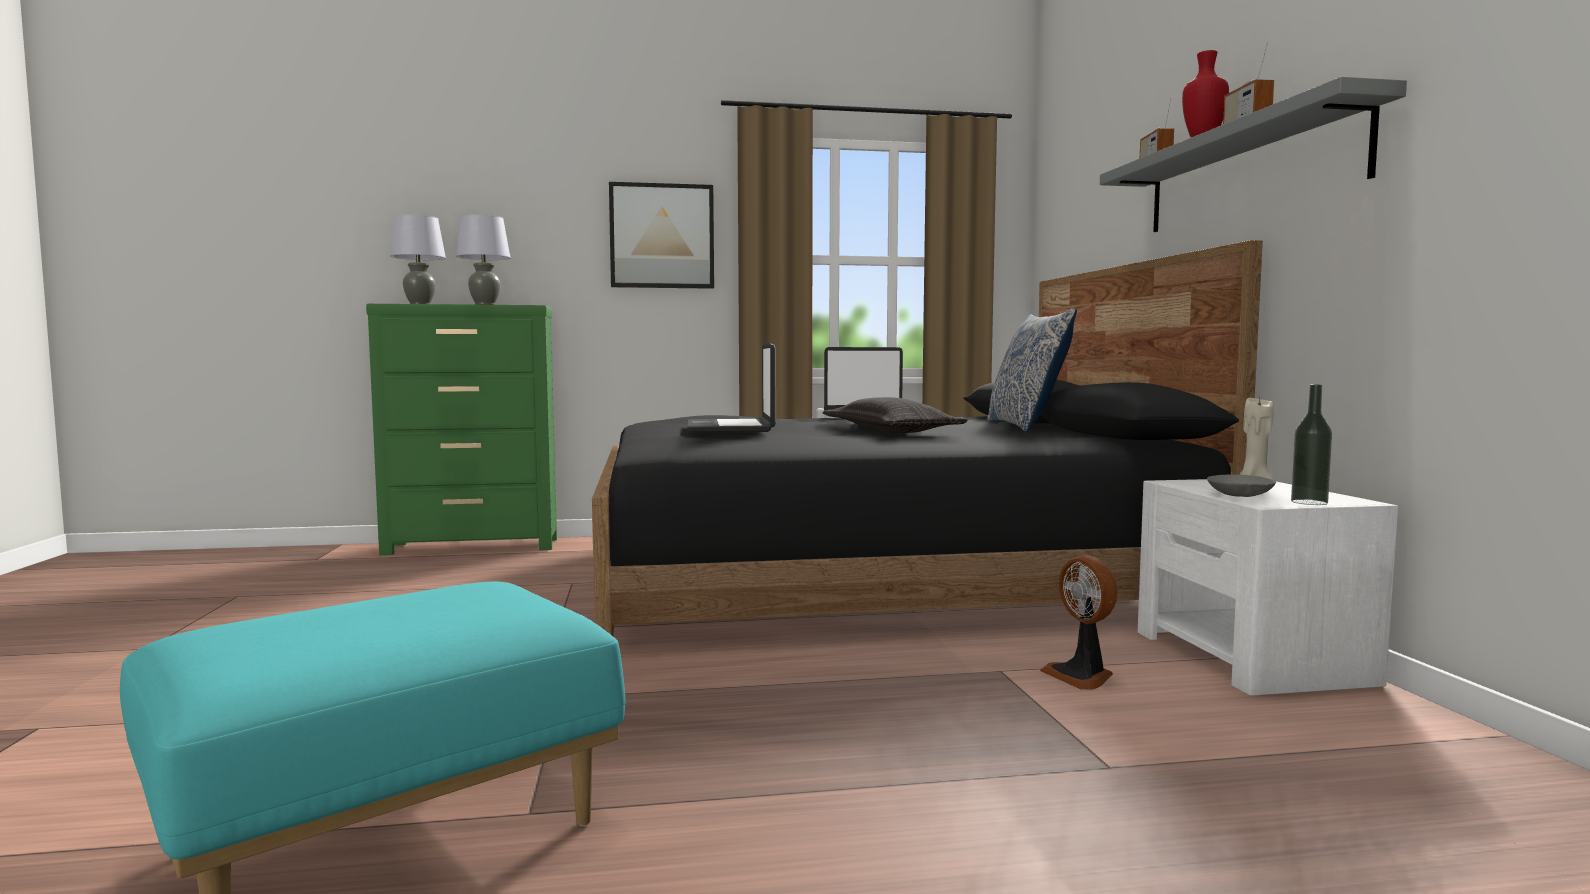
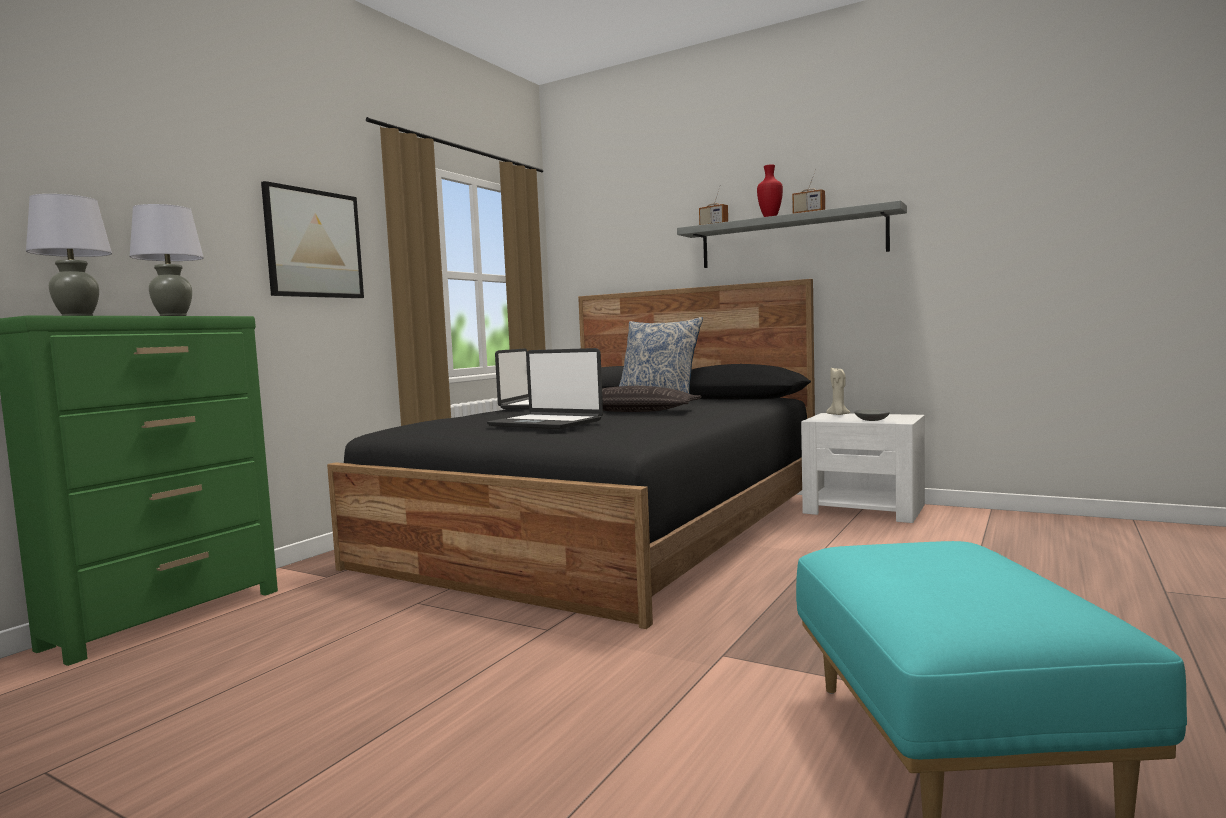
camera: 50 degrees left, 0 degrees up
fan [1040,555,1117,690] -> none
bottle [1291,384,1332,505] -> none

